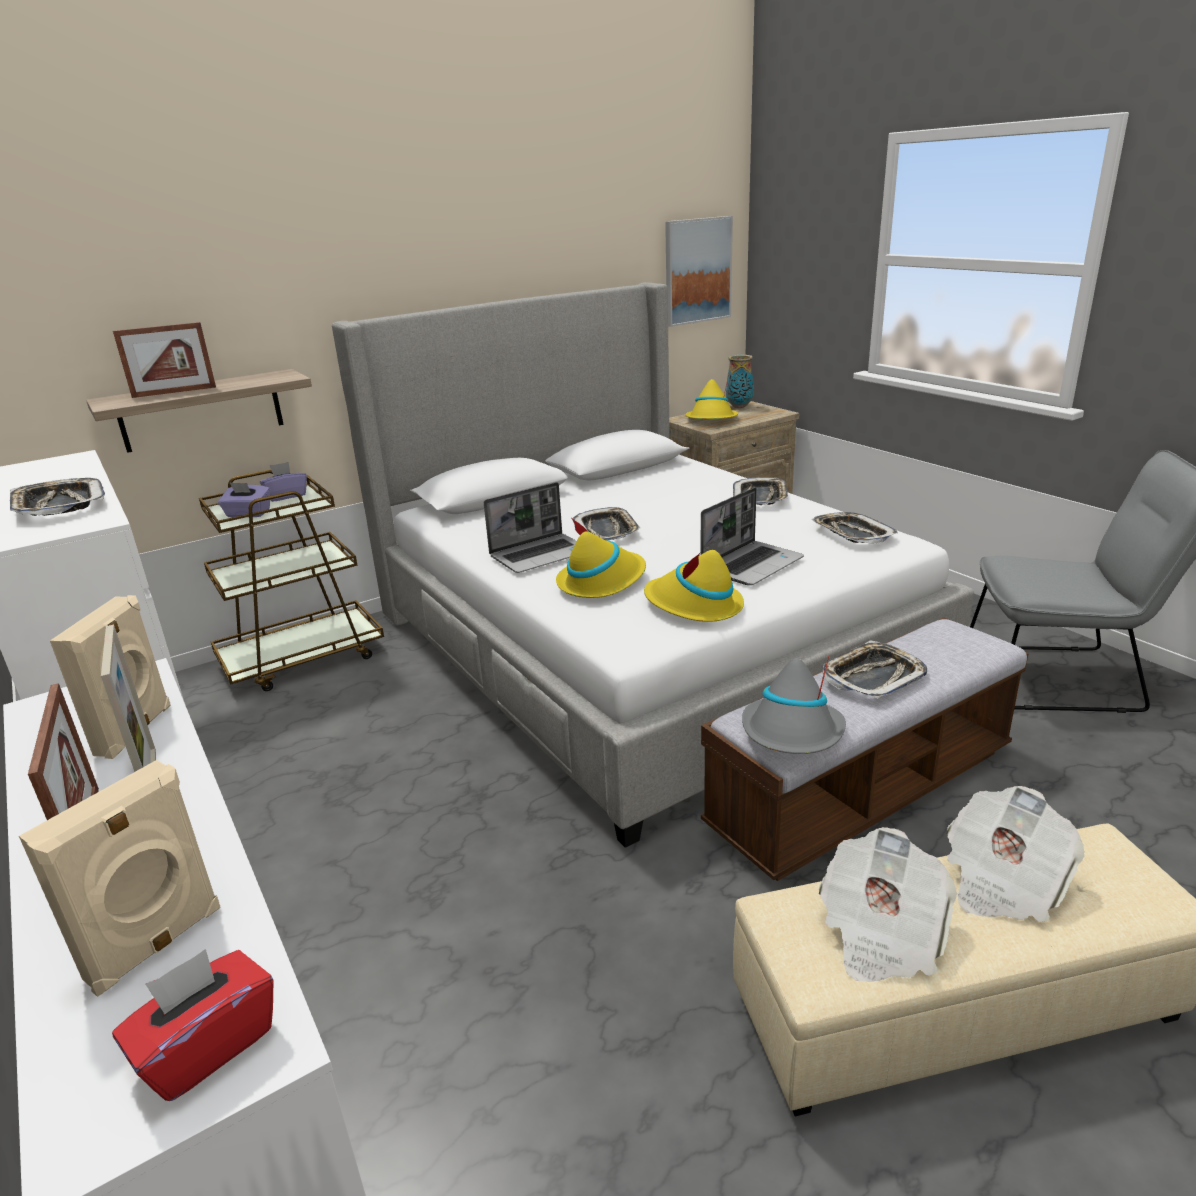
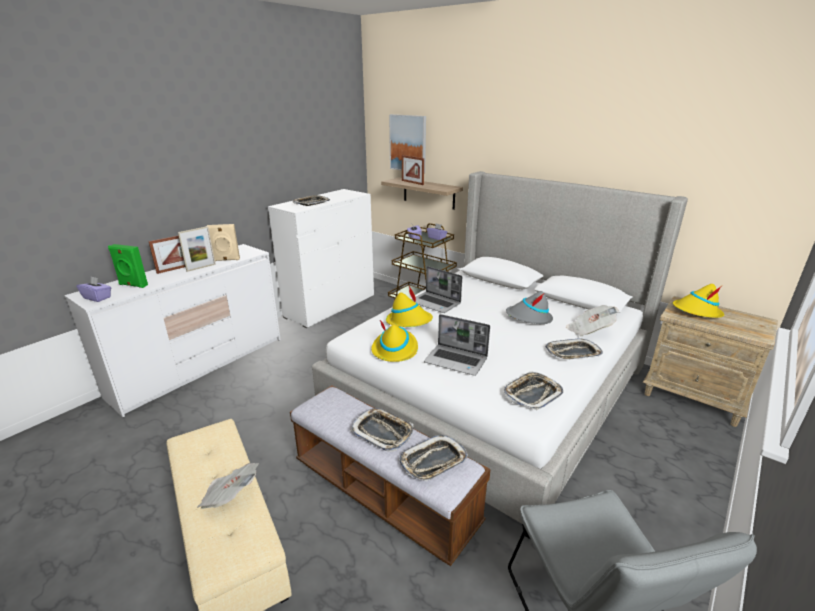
camera: 70 degrees right, 0 degrees up
beige speaker [19,760,221,997] -> green speaker [108,244,148,288]
red tissue box [112,949,273,1101] -> purple tissue box [76,276,111,302]
tray [573,507,640,541] -> tray moved to [399,435,468,481]
picture [665,216,733,327] -> picture moved to [389,114,426,173]
vase [726,355,754,408] -> none
grey hat [742,655,846,754] -> grey hat moved to [506,291,553,324]
newspaper [819,827,957,982] -> newspaper moved to [566,305,619,336]

